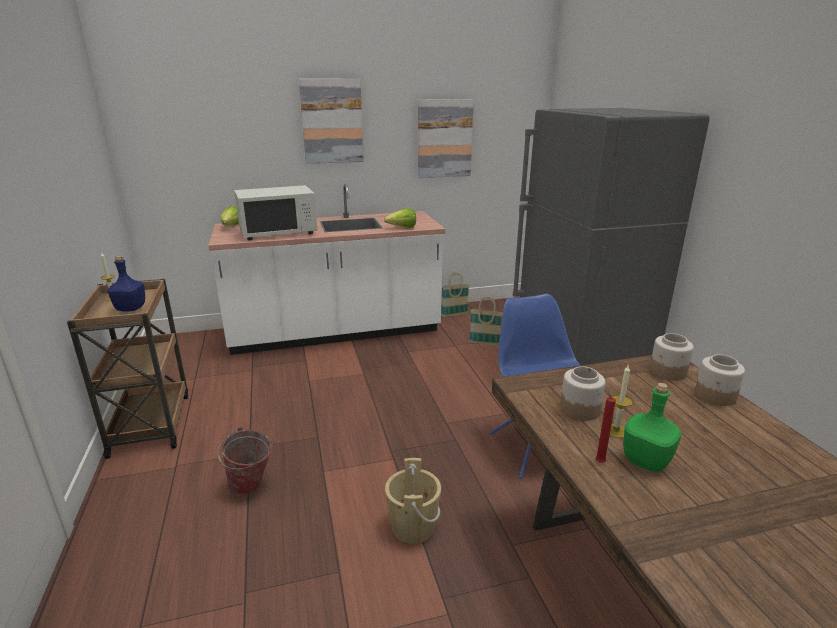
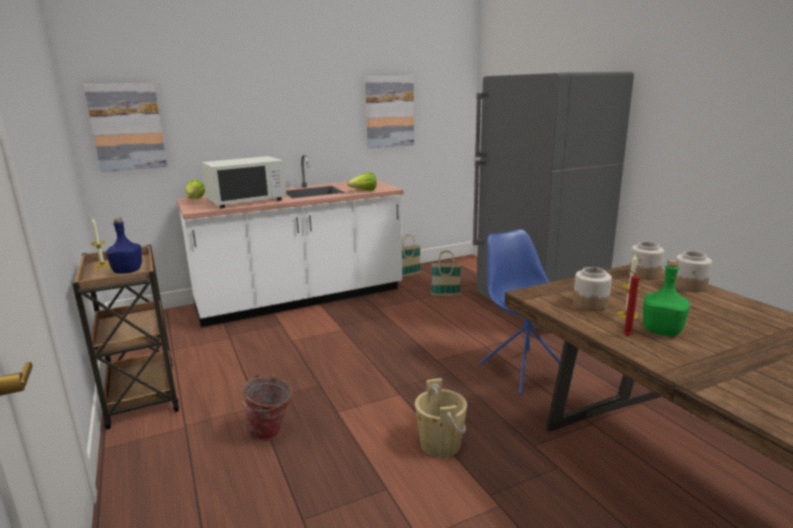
camera: 10 degrees left, 5 degrees down
picture [299,79,364,164] -> picture moved to [83,83,168,172]

